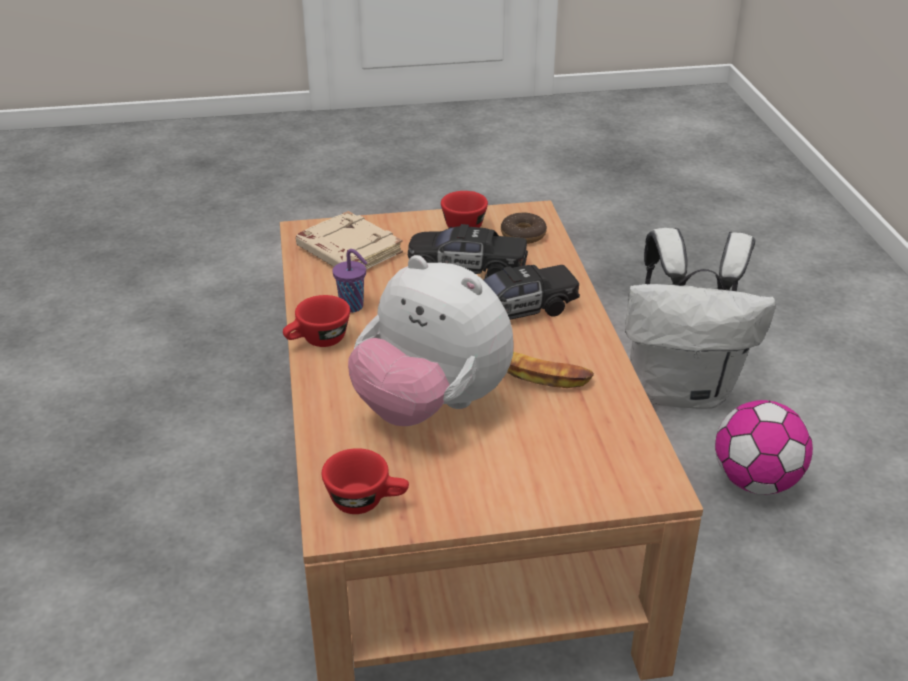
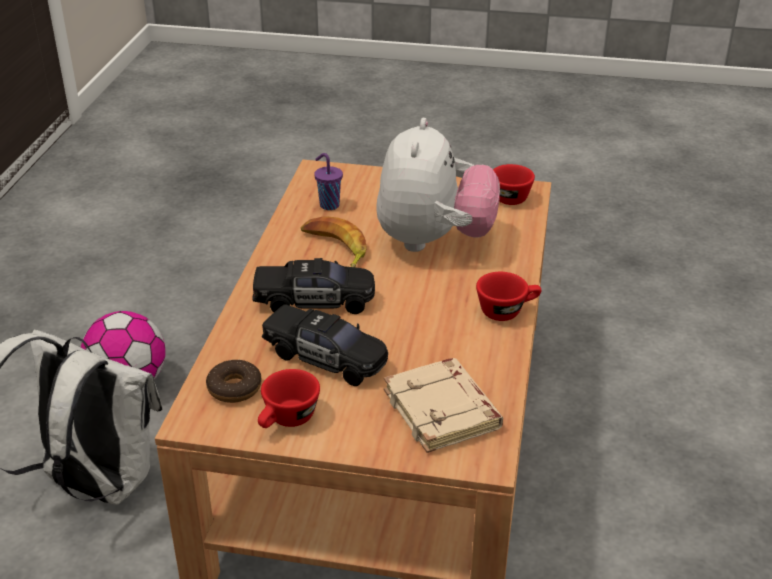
camera: 160 degrees left, 0 degrees up
purple cup [333,249,367,313] -> purple cup moved to [314,153,343,210]
plush toy [348,255,514,426] -> plush toy turned 45 degrees clockwise [376,118,500,252]

